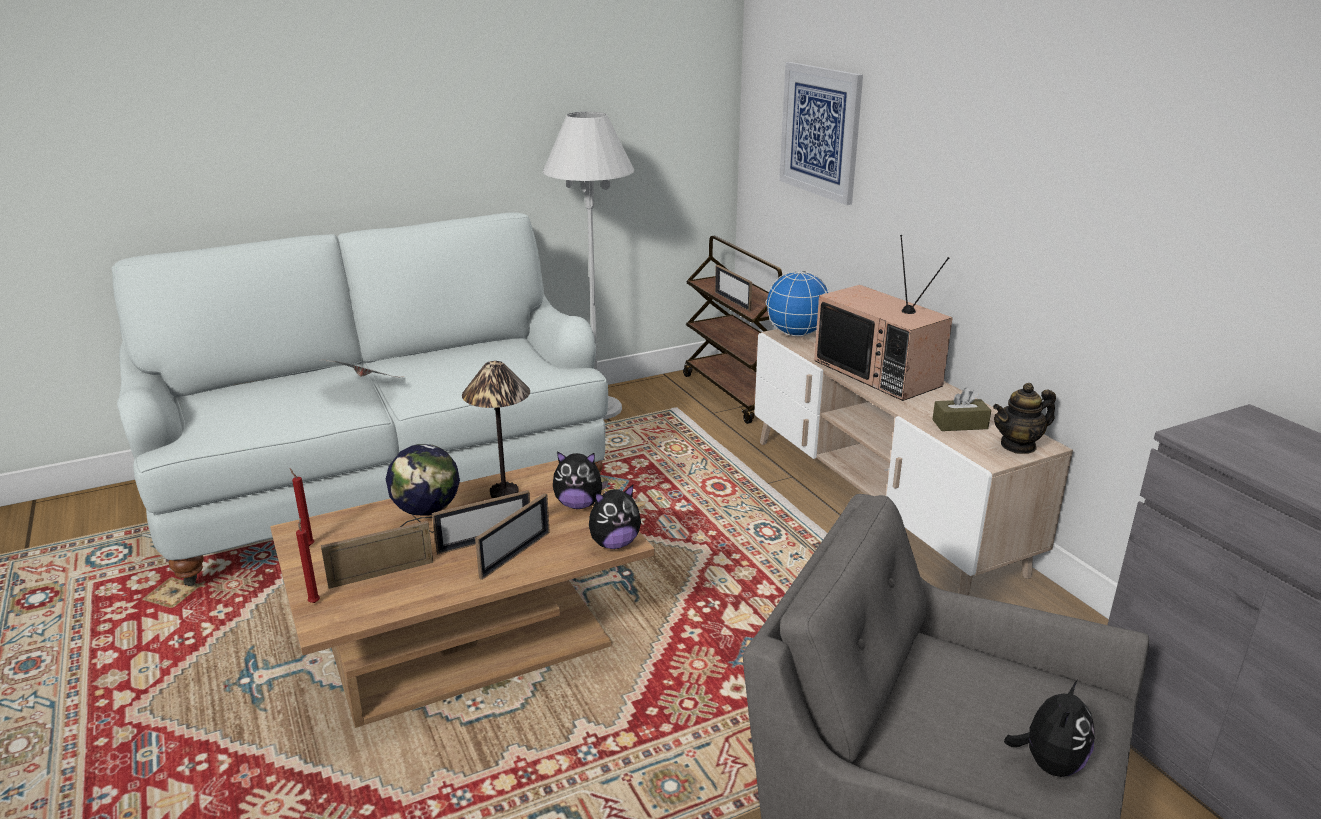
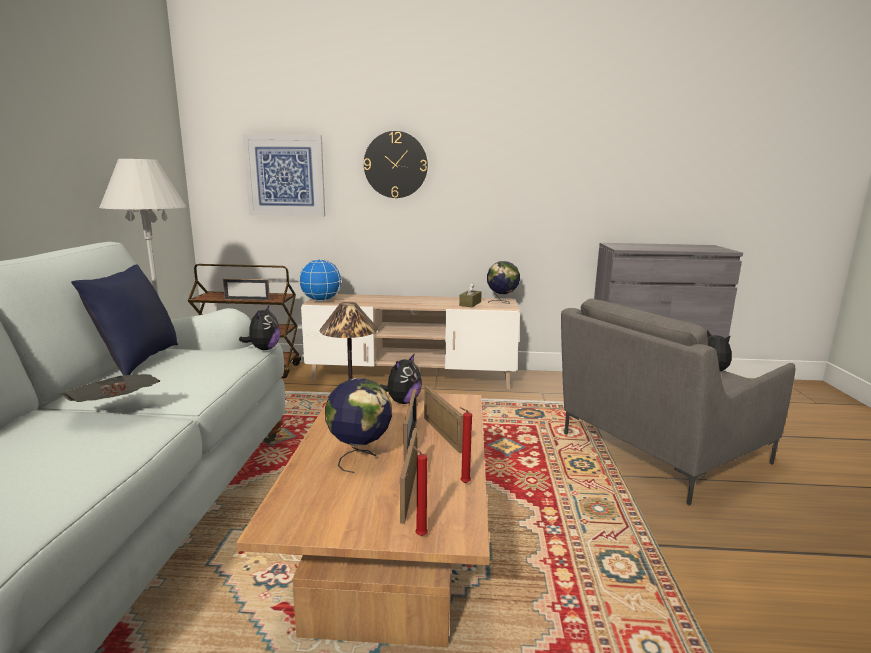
camera: 60 degrees left, 10 degrees down
red candle [290,468,314,546] -> red candle moved to [460,407,472,483]
plush toy [589,485,641,549] -> plush toy moved to [239,305,280,350]
television [814,235,953,401] -> none
teapot [993,383,1056,454] -> globe [487,261,520,303]
none -> blue pillow [71,265,178,375]
none -> wall clock [364,131,428,198]

